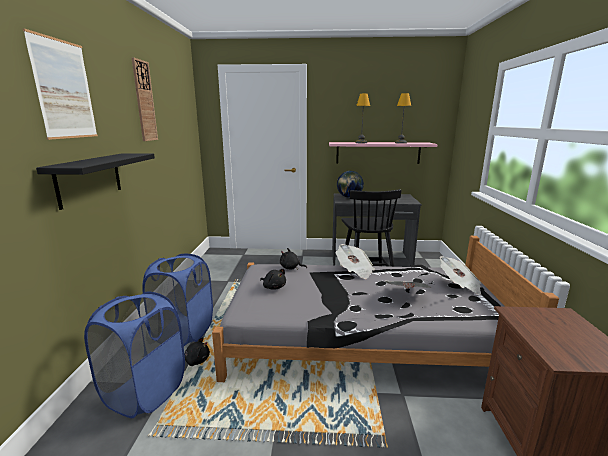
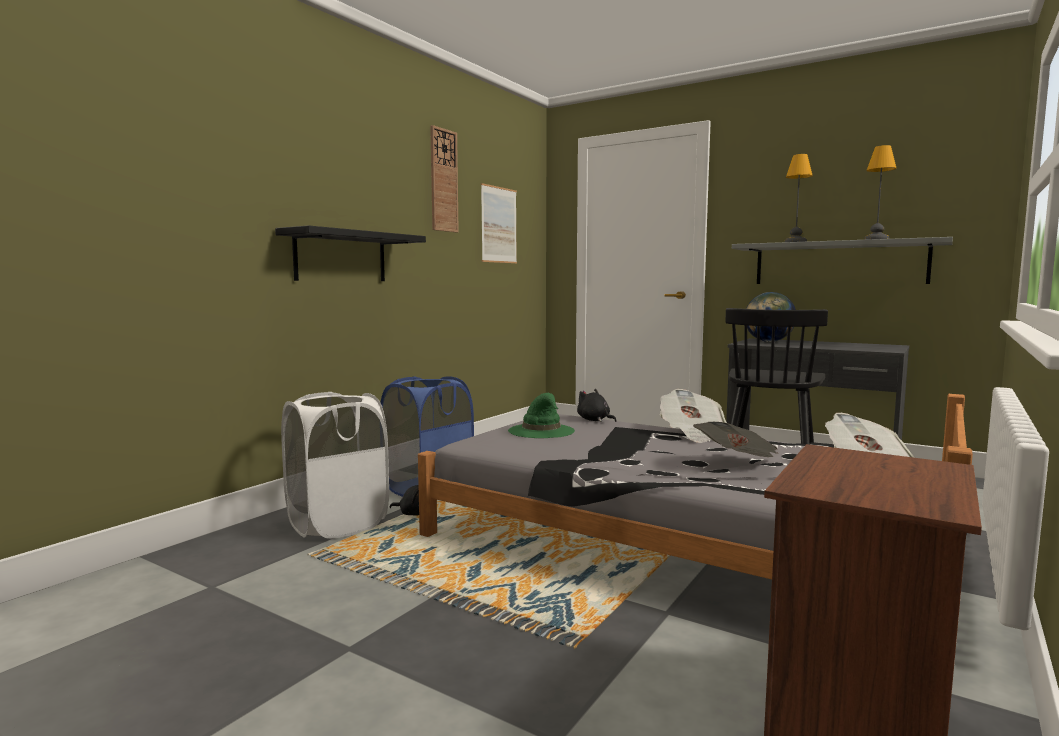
camera: 30 degrees right, 10 degrees down
picture [23,28,98,140] -> picture moved to [481,183,517,263]
blue laundry basket [84,291,185,418] -> white laundry basket [281,392,389,539]
black plush toy [260,269,286,290] -> green hat [508,393,575,438]
pink shelf [329,142,437,164] -> grey shelf [732,237,953,284]

